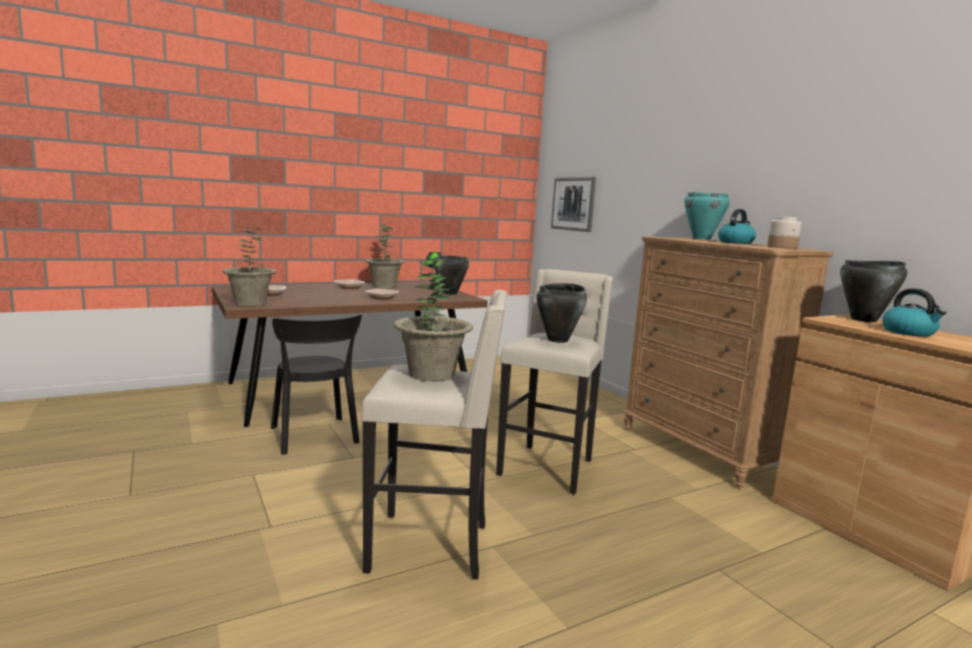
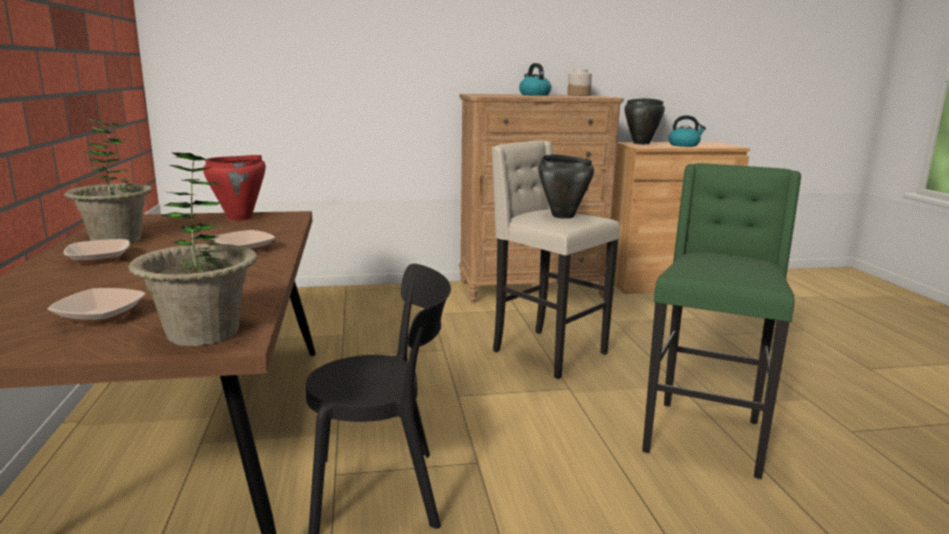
camera: 70 degrees left, 5 degrees up
beige stool [361,290,508,579] -> green stool [642,163,801,479]
potted plant [394,252,473,382] -> none
black cooking pot [435,255,469,295] -> red cooking pot [203,155,266,221]
picture [551,177,596,232] -> none
turquoise cooking pot [684,192,730,240] -> none

